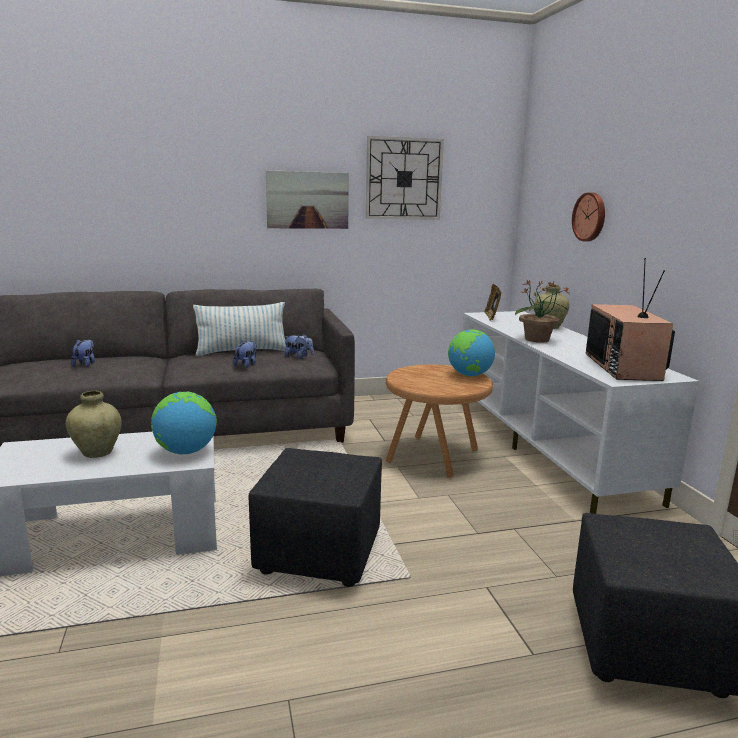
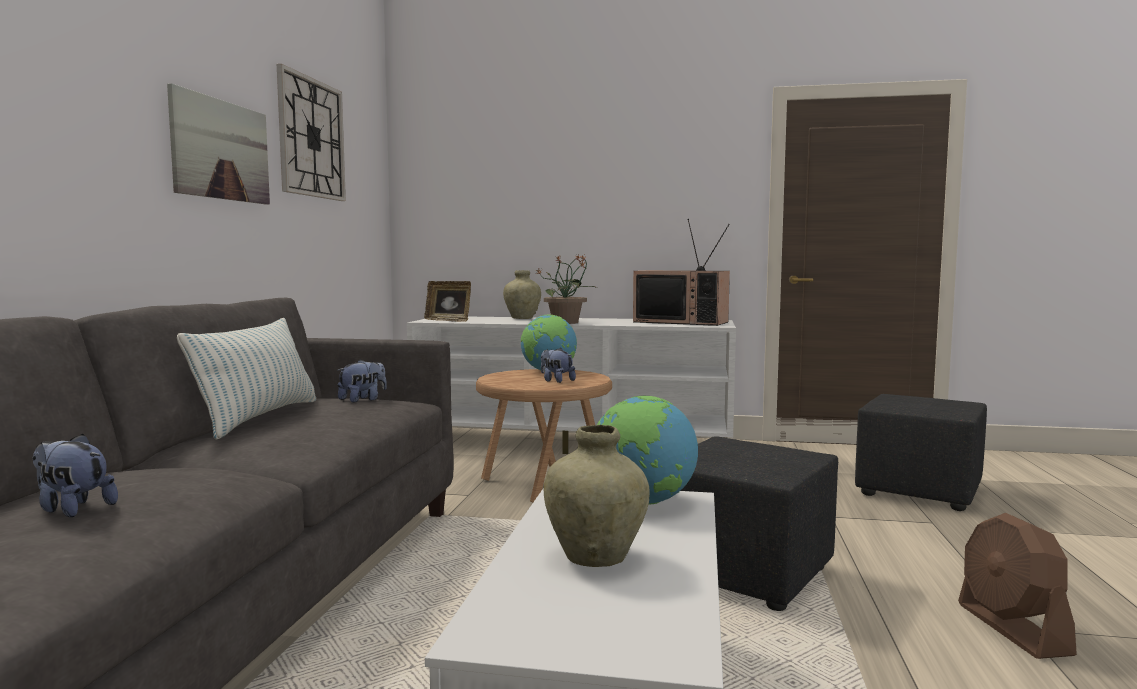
camera: 65 degrees left, 10 degrees down
plush toy [233,340,257,368] -> plush toy moved to [541,348,576,383]
wall clock [572,193,605,241] -> none
none -> brown fan [958,513,1077,659]

